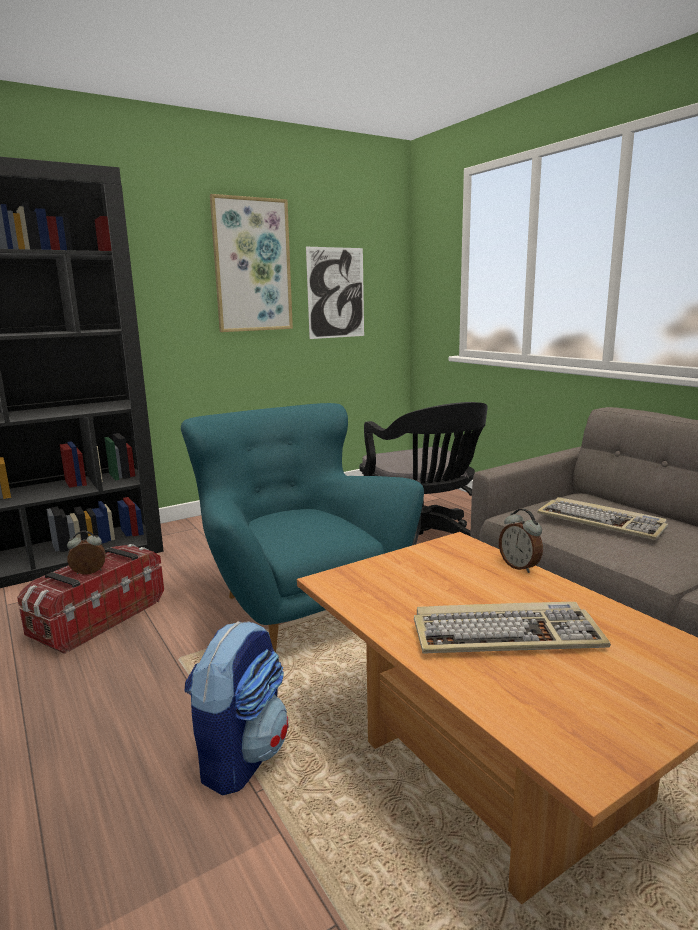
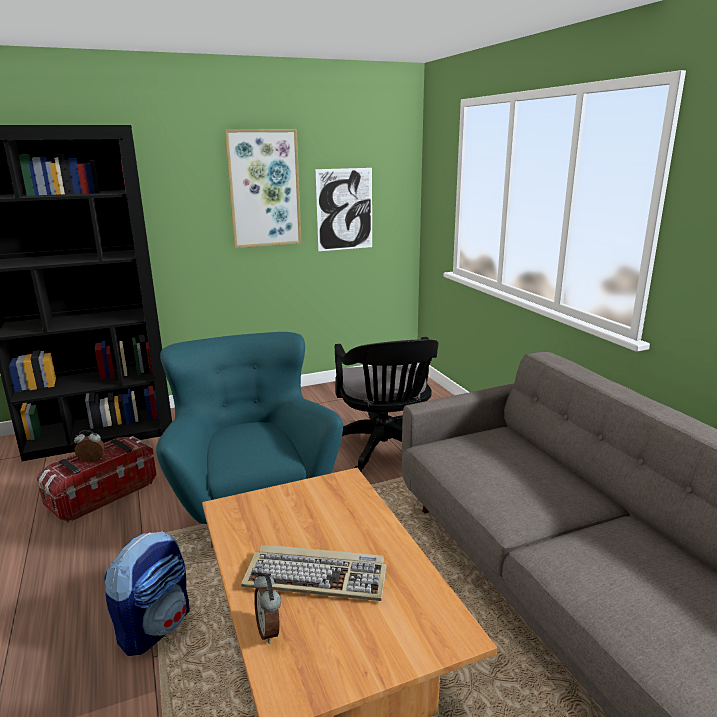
camera: 10 degrees right, 5 degrees up
alarm clock [499,509,543,573] -> alarm clock moved to [254,573,281,644]
keyboard [537,497,668,540] -> none

